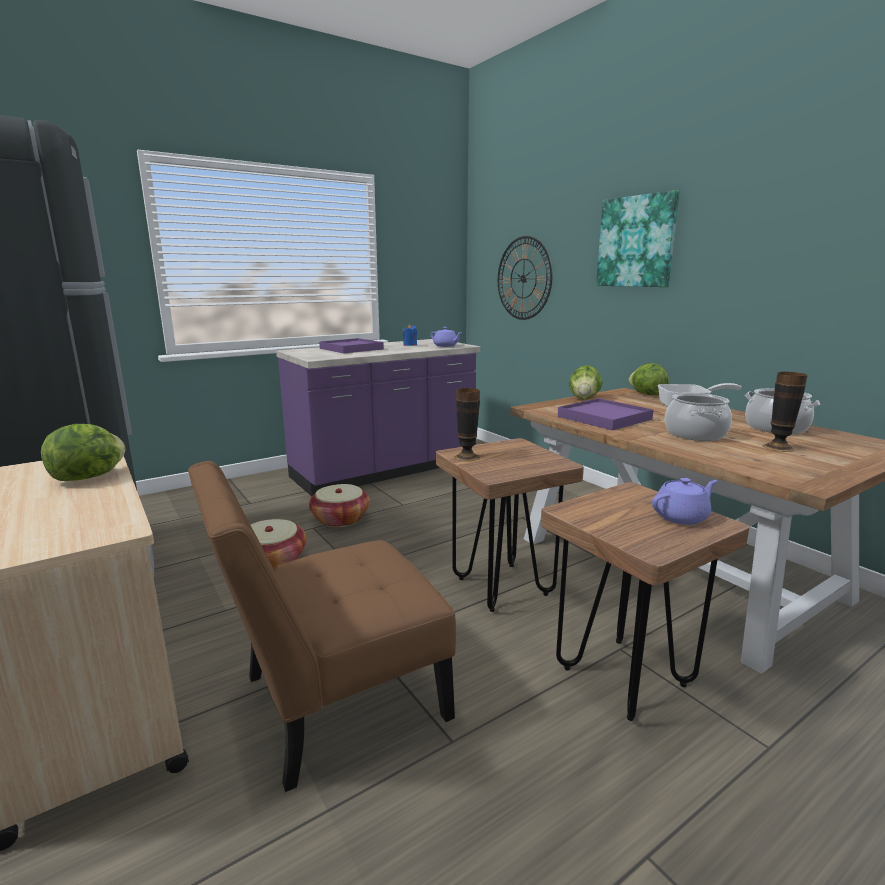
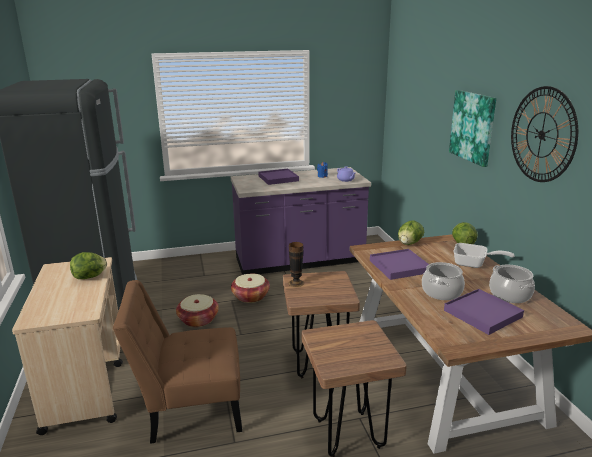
camera: 20 degrees right, 5 degrees up
wall clock [498,236,553,320] -> wall clock moved to [511,86,578,182]
purple teapot [652,478,717,525] -> none
vase [763,372,808,452] -> purple tray [444,289,524,335]

